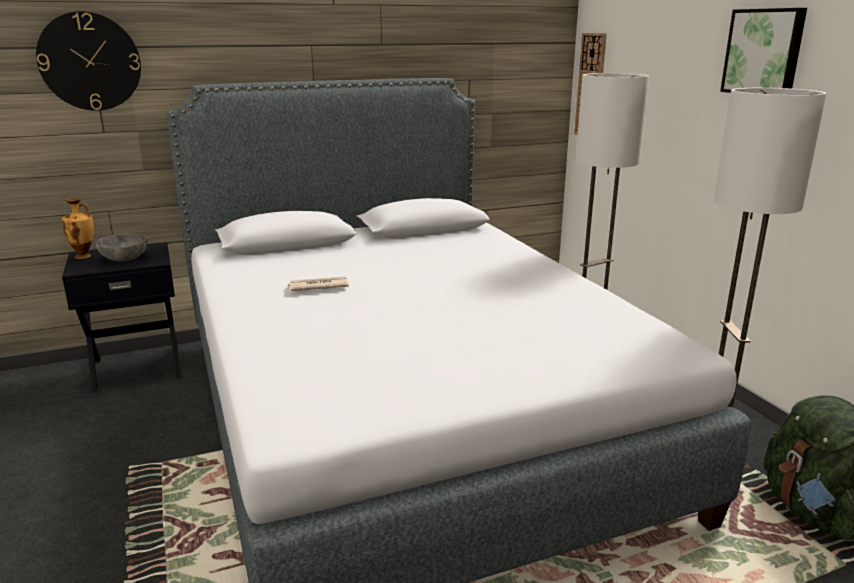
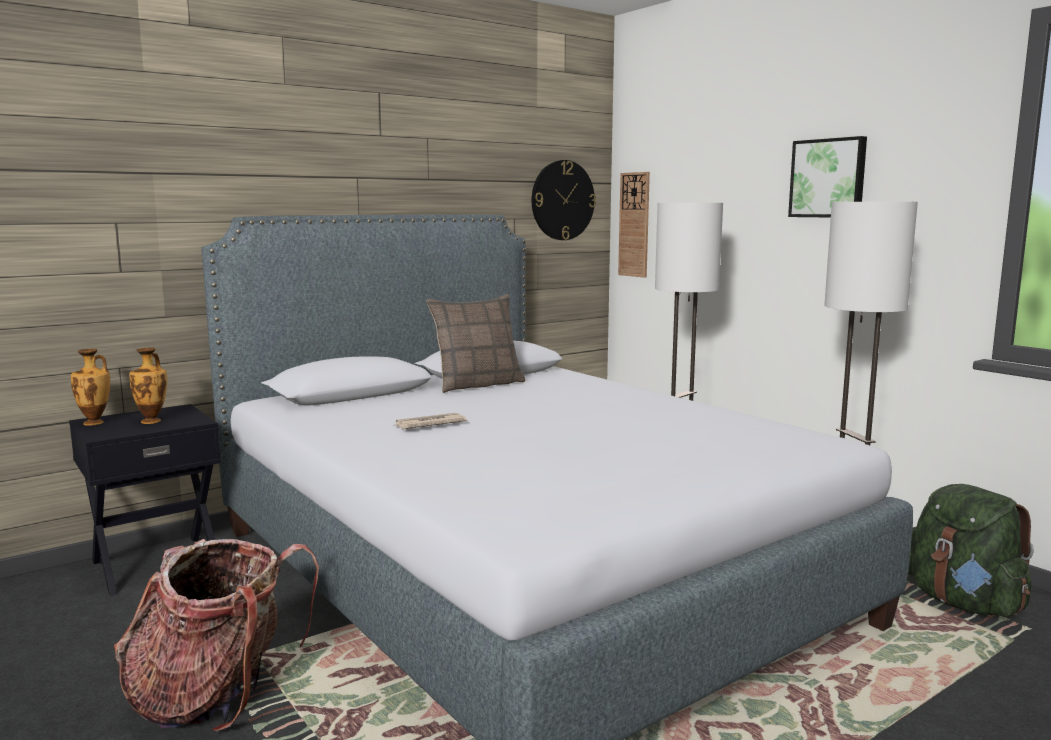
camera: 15 degrees left, 10 degrees down
wall clock [36,11,141,111] -> wall clock moved to [532,160,596,240]
grey bowl [96,233,148,261] -> vase [129,348,167,424]
none -> backpack [114,539,319,732]
none -> pillow [426,294,526,393]

